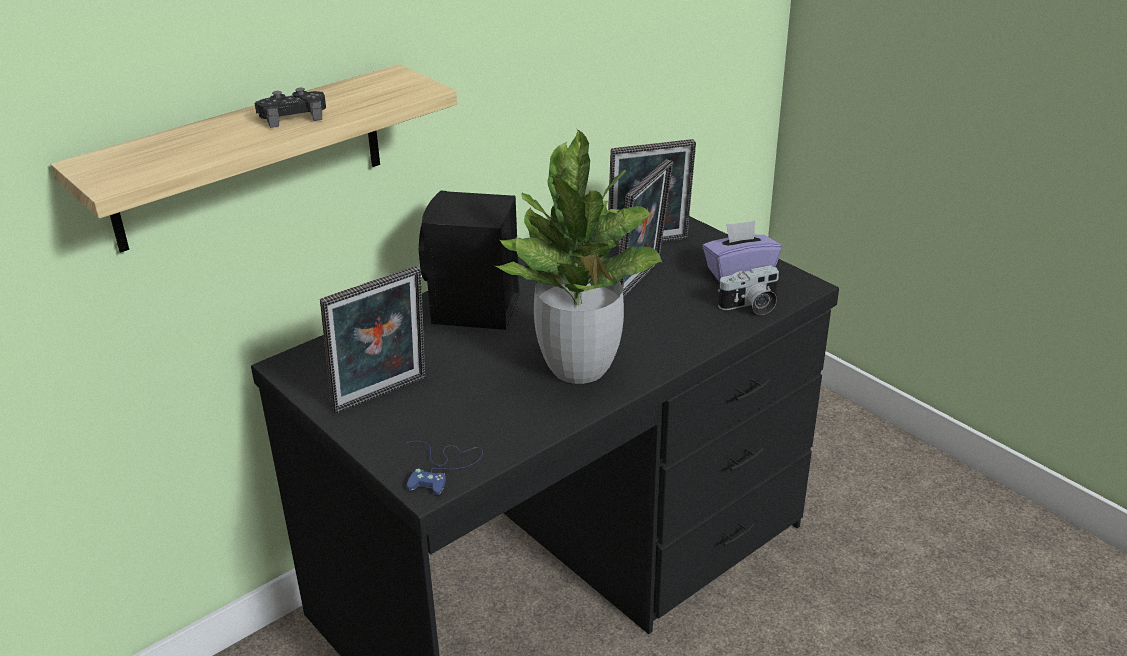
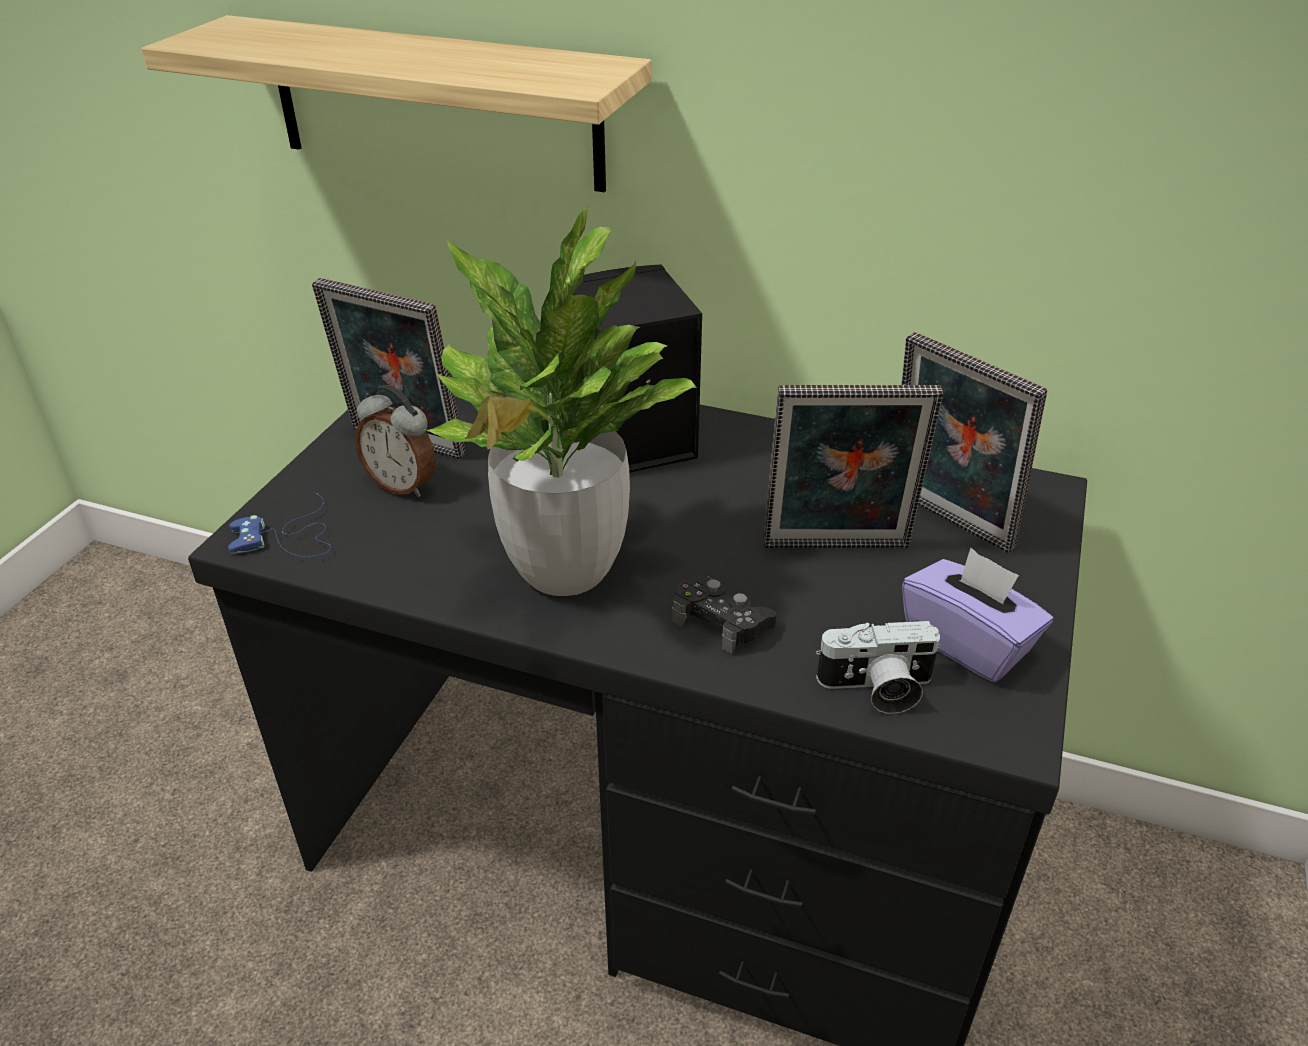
camera: 60 degrees right, 5 degrees up
black game controller [255,88,326,128] -> black game controller moved to [672,575,777,654]
camera [718,265,779,315] -> camera turned 45 degrees counterclockwise [816,620,941,714]
none -> alarm clock [355,385,436,497]

